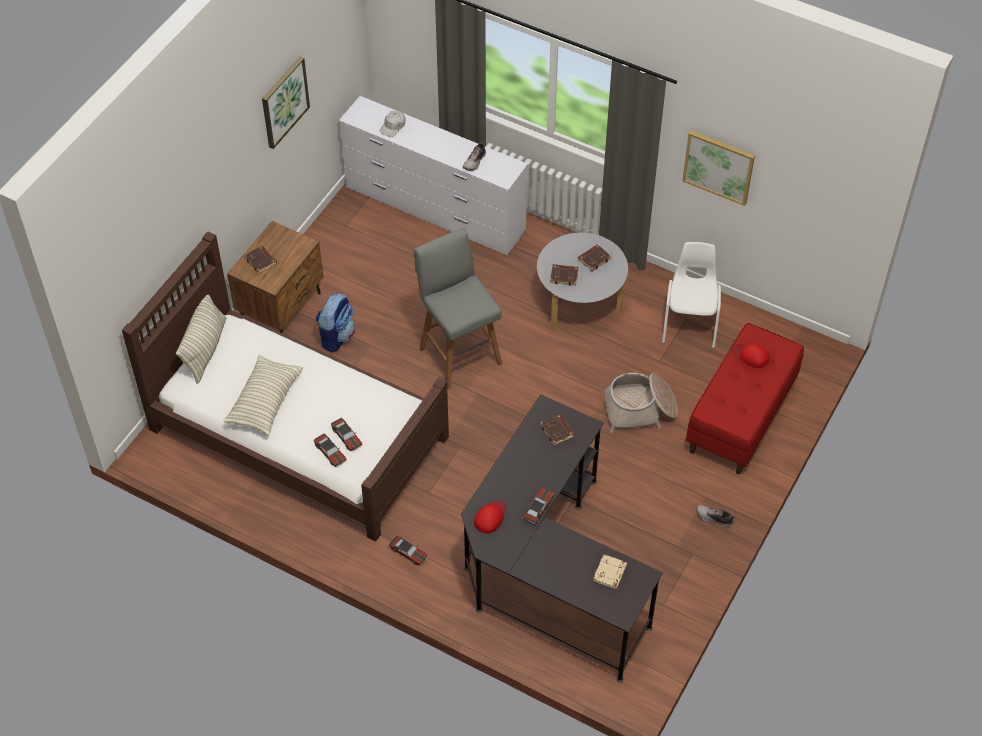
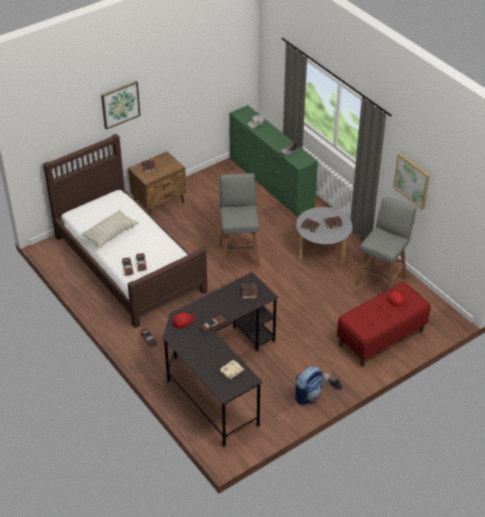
camera: 25 degrees right, 10 degrees down
pillow [176,294,226,384] -> none
picture [262,56,310,149] -> picture moved to [101,81,141,130]
backpack [315,293,355,352] -> backpack moved to [295,366,323,405]
white dresser [339,96,528,255] -> green dresser [229,105,318,216]
basket [602,373,678,433] -> none
white chair [662,242,721,348] -> grey stool [355,196,416,289]

